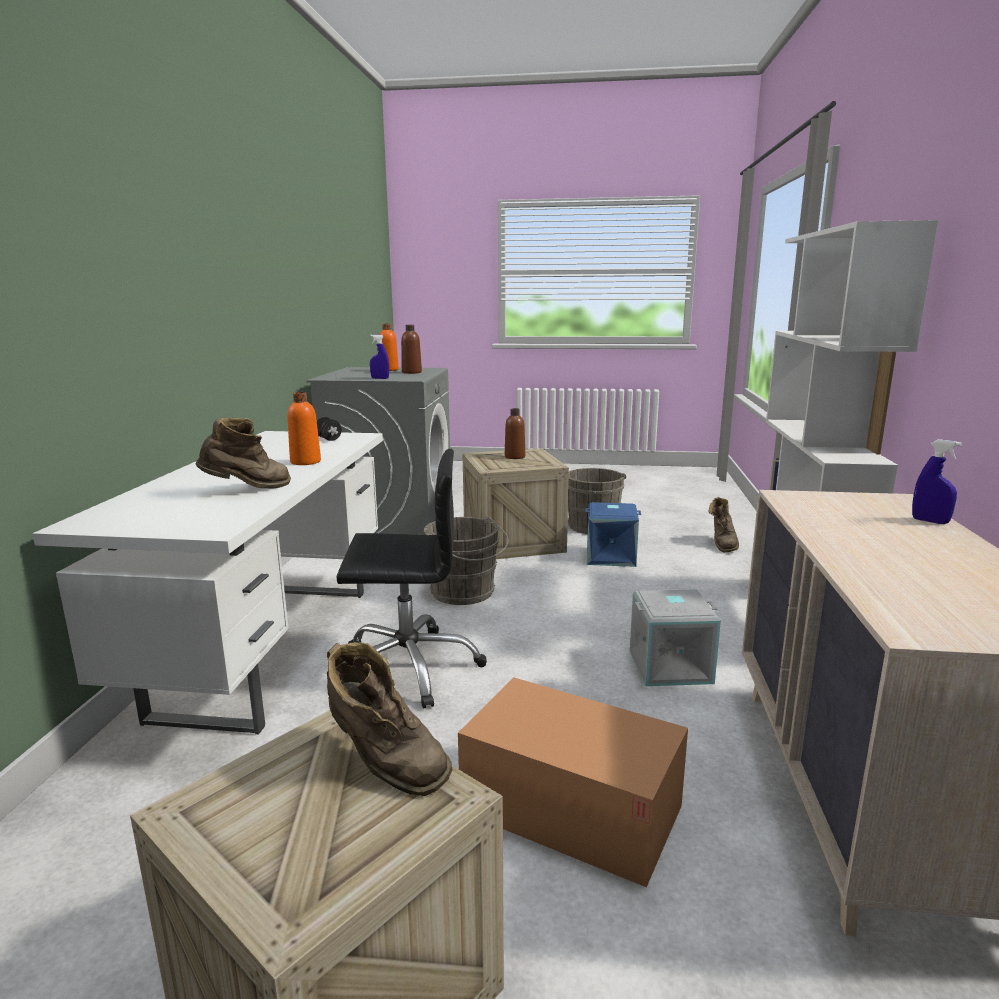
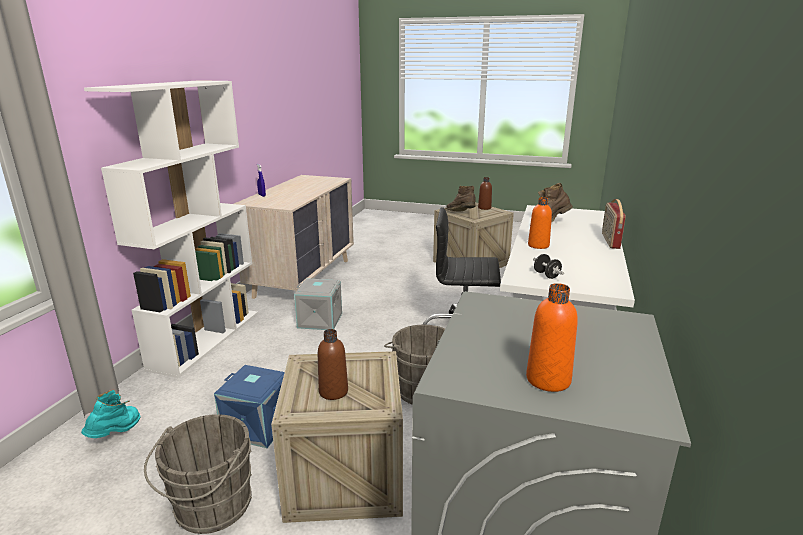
camera: 170 degrees left, 5 degrees up
blue spray bottle [370,335,389,379] -> none
brown bottle [401,325,422,374] -> brown bottle moved to [478,177,492,210]
cardboard box [458,677,688,887] -> none
brown boot [708,497,739,552] -> turquoise boot [81,390,140,438]
none -> radio [602,199,626,249]

